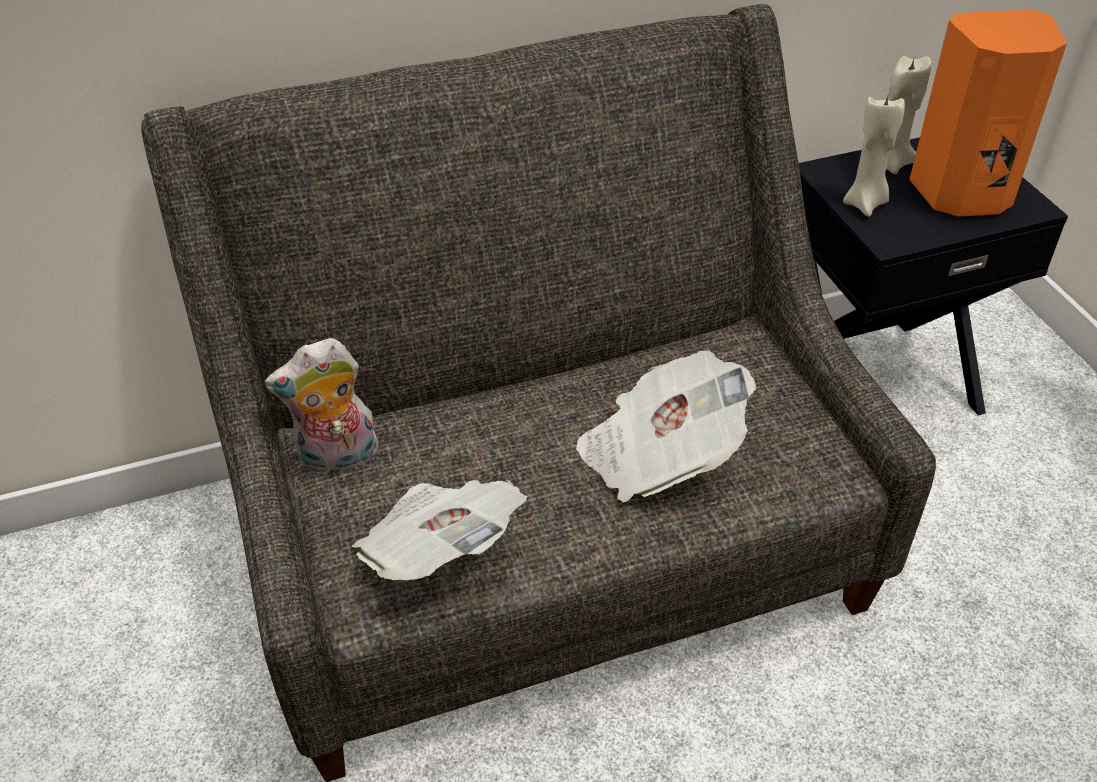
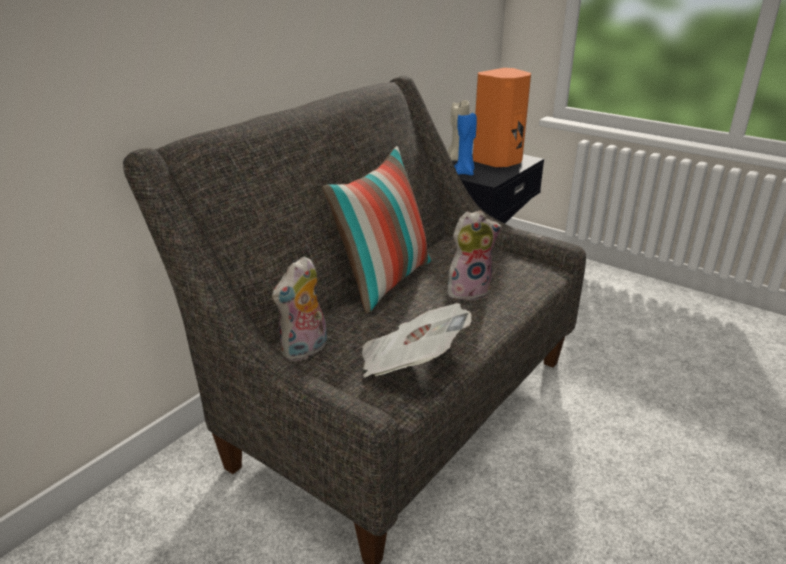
camera: 35 degrees left, 15 degrees down
newspaper [576,351,756,502] -> plush toy [448,211,502,301]
beige candle [843,96,905,217] -> blue candle [454,112,477,175]
none -> pillow [322,146,431,314]

